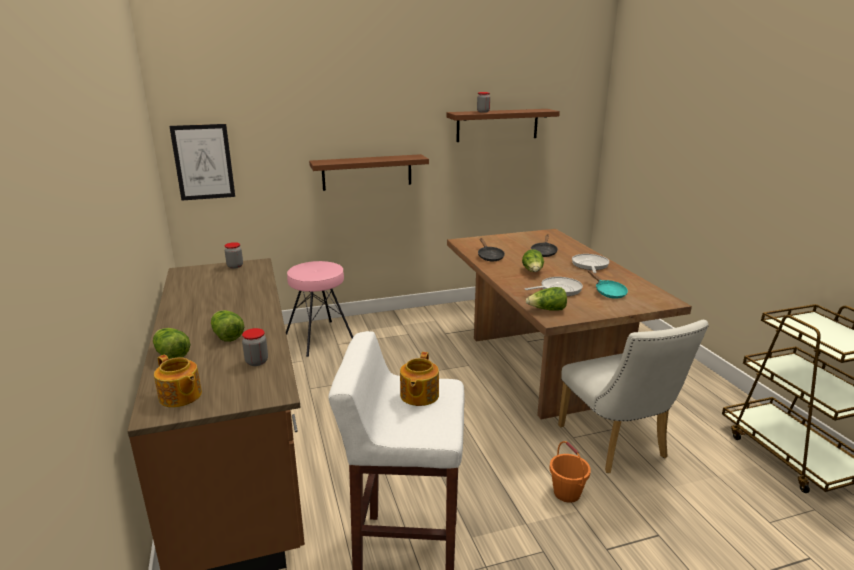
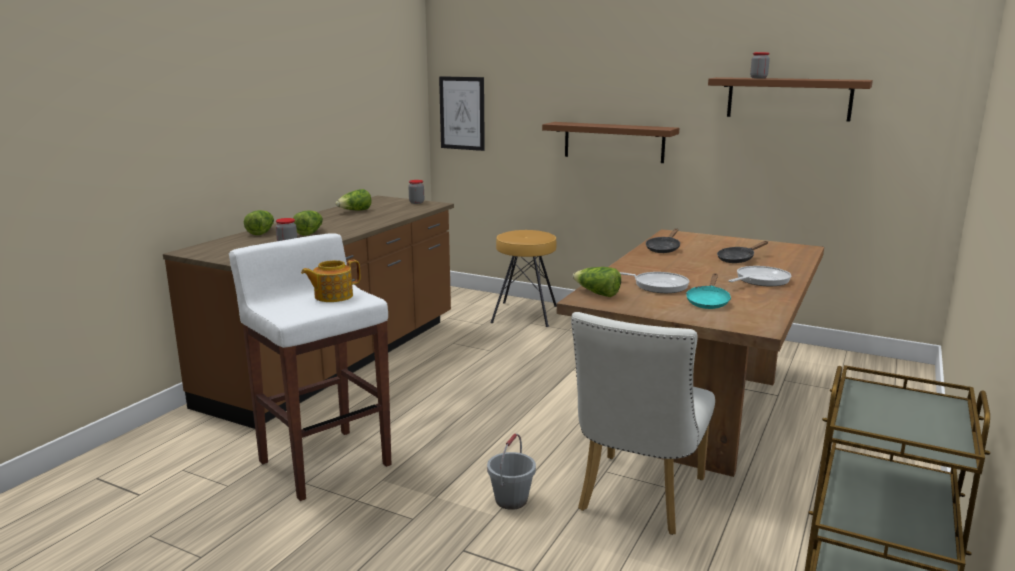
camera: 45 degrees right, 5 degrees down
teapot [154,355,202,407] -> none
pink stool [286,261,353,357] -> brown stool [490,230,557,327]
lettuce [522,249,544,272] -> lettuce moved to [335,189,372,210]
orange bucket [549,441,591,503] -> grey bucket [487,434,536,510]

